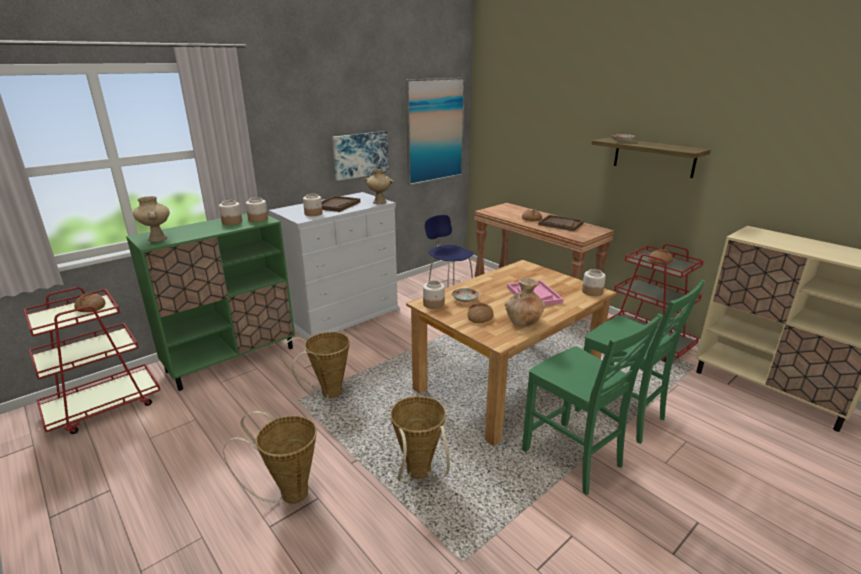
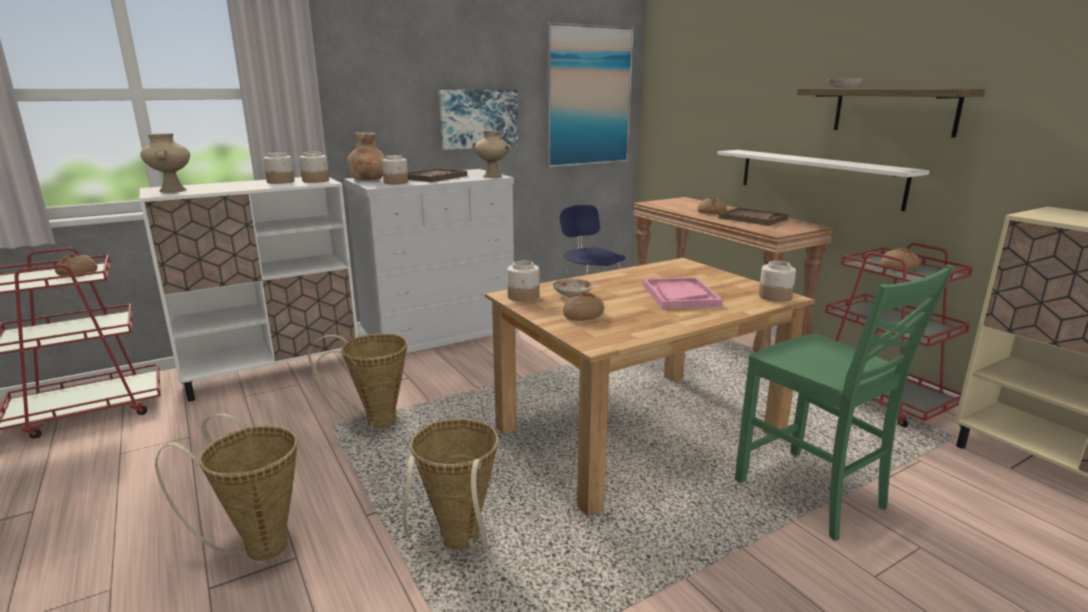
camera: 10 degrees right, 5 degrees down
green cabinet [126,213,295,391] -> white cabinet [139,177,358,402]
brown vase [505,278,546,326] -> brown vase moved to [347,132,386,180]
green chair [522,314,663,495] -> none
none -> white shelf [717,150,930,211]

